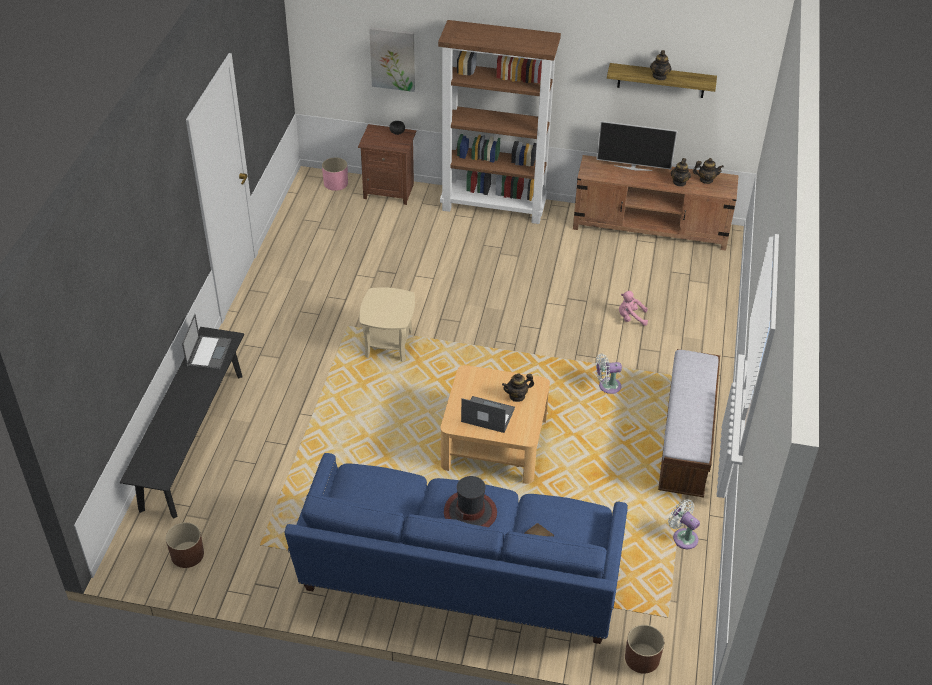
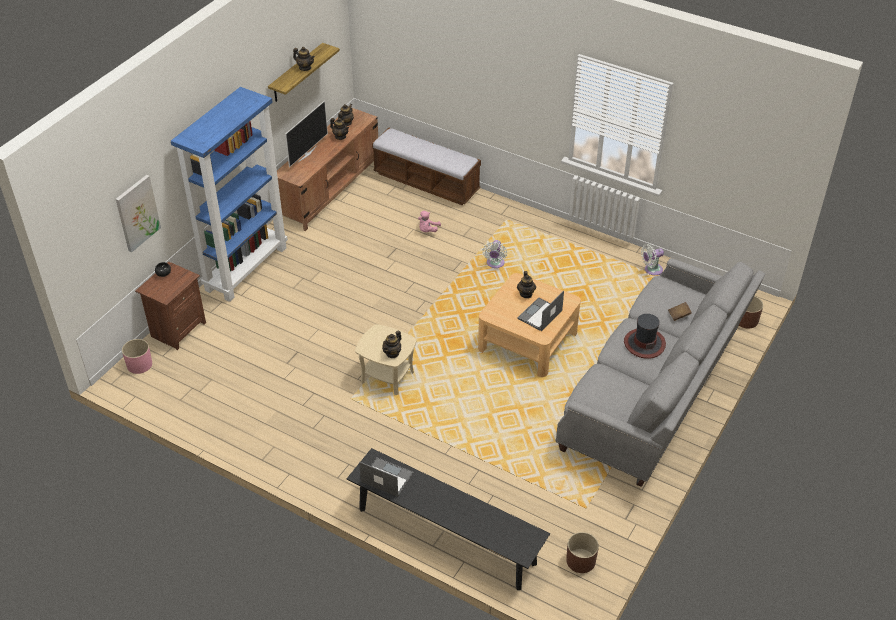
camera: 70 degrees left, 0 degrees up
blue sofa [284,453,628,644] -> grey sofa [556,258,765,487]
brown bookcase [438,20,561,224] -> blue bookcase [171,87,288,302]
bench [658,349,720,498] -> bench moved to [372,128,481,205]
none -> teapot [382,330,401,358]

